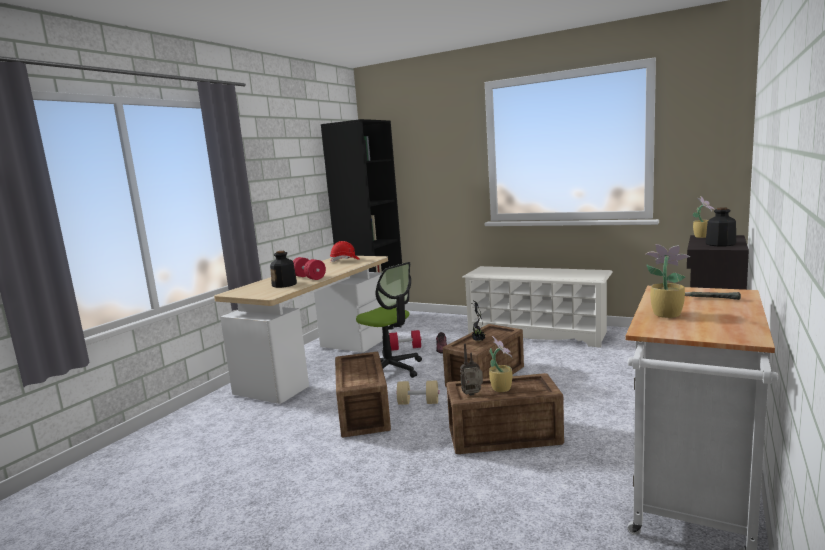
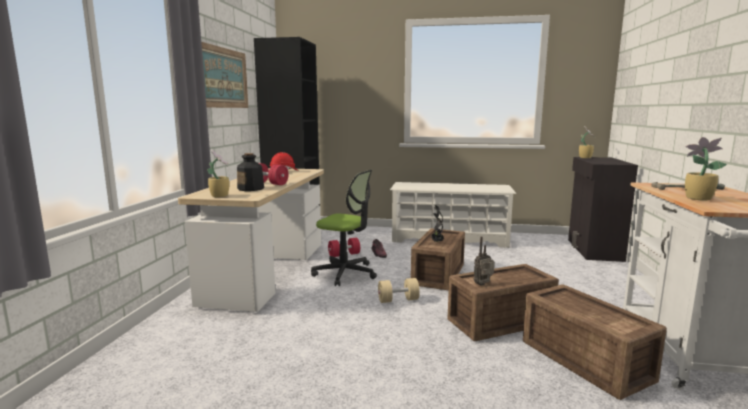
camera: 20 degrees left, 0 degrees up
crate [335,352,391,437] -> crate moved to [523,284,667,400]
potted plant [489,336,512,392] -> potted plant moved to [207,149,229,197]
bottle [706,207,736,246] -> none
none -> picture [201,42,248,108]

